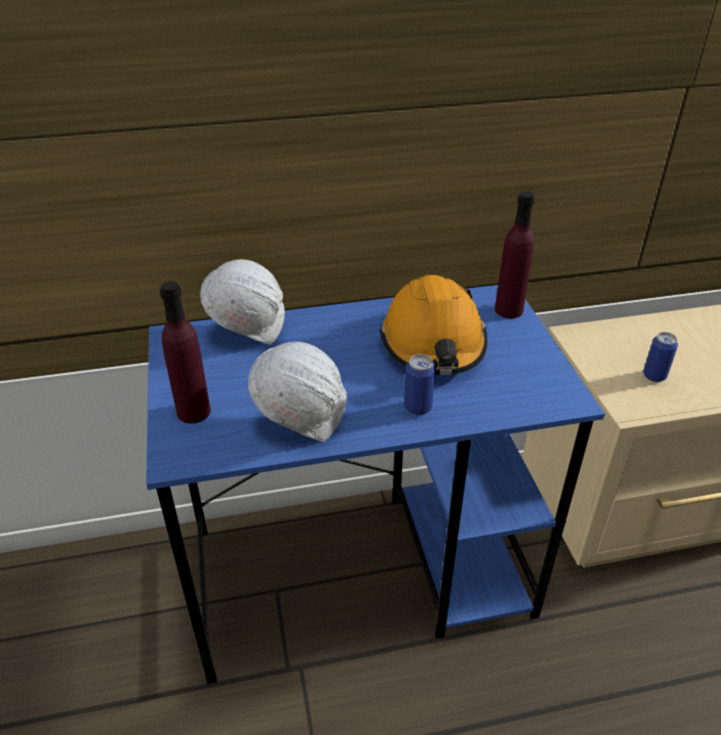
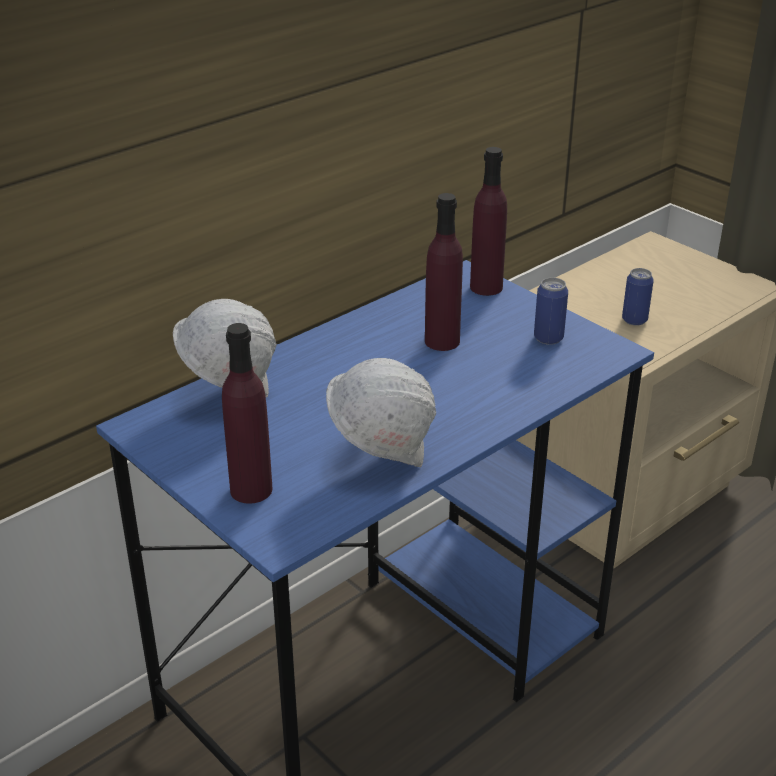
camera: 30 degrees left, 5 degrees down
orange hard hat [380,275,487,375] -> purple bottle [425,193,463,351]
can [404,354,435,415] -> can moved to [534,277,568,345]

